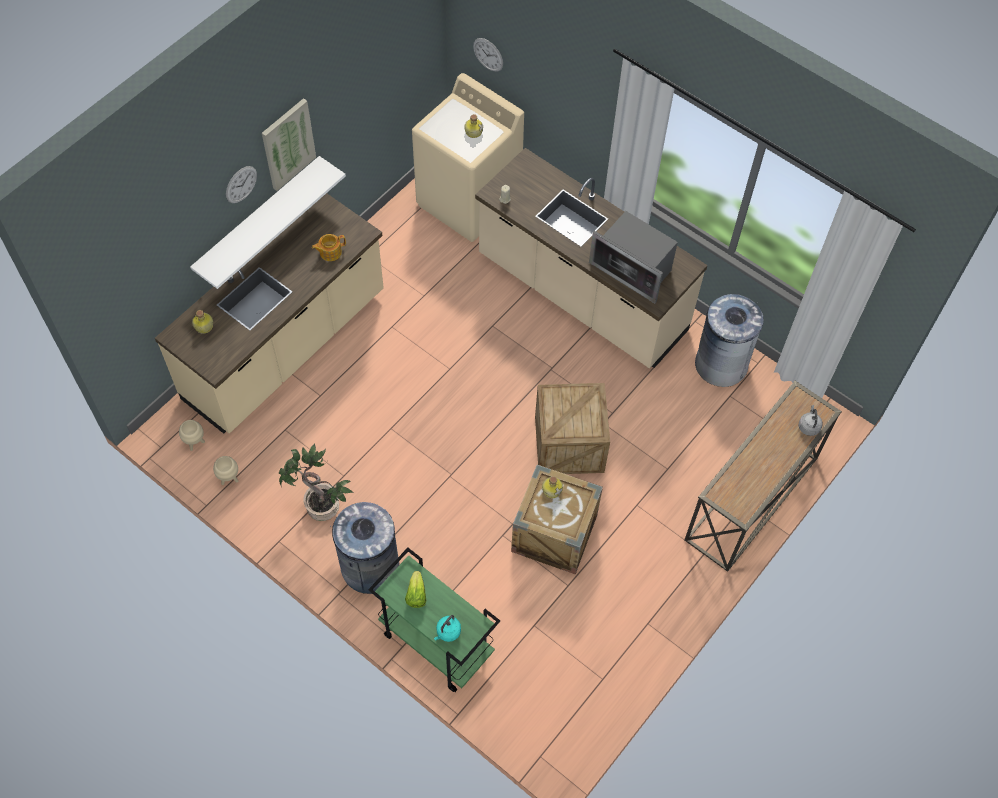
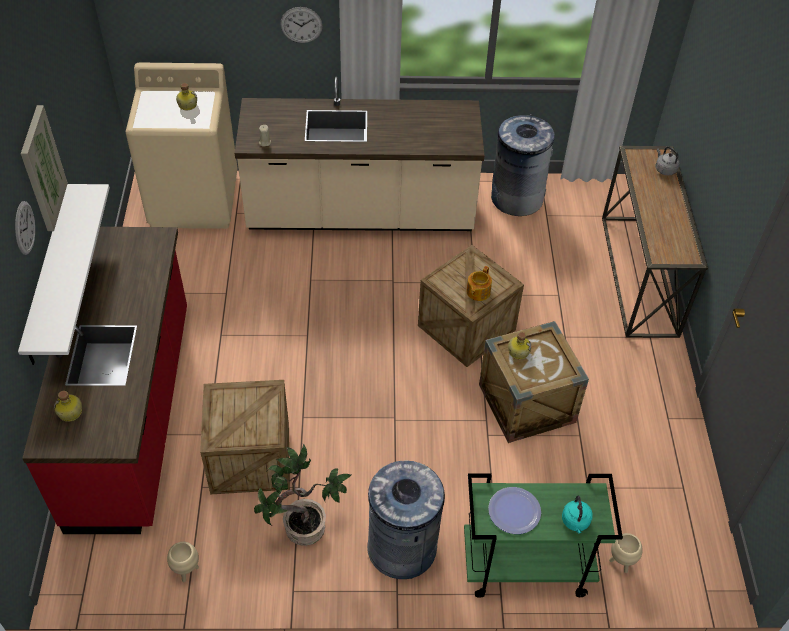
camera: 40 degrees left, 10 degrees down
beige counter [155,193,384,434] -> red counter [22,227,187,534]
beige planter [179,420,205,451] -> beige planter moved to [609,533,643,573]
teapot [312,234,346,261] -> teapot moved to [466,266,492,301]
lettuce [405,571,426,608] -> plate [488,487,541,534]
wall clock [473,38,503,72] -> wall clock moved to [280,7,322,43]
microwave [589,211,678,303] -> none
none -> crate [200,380,290,495]

